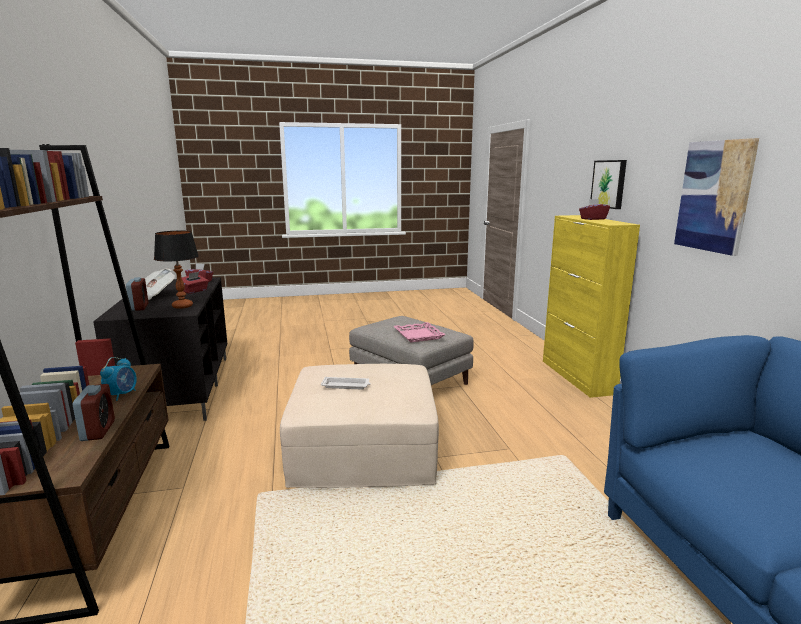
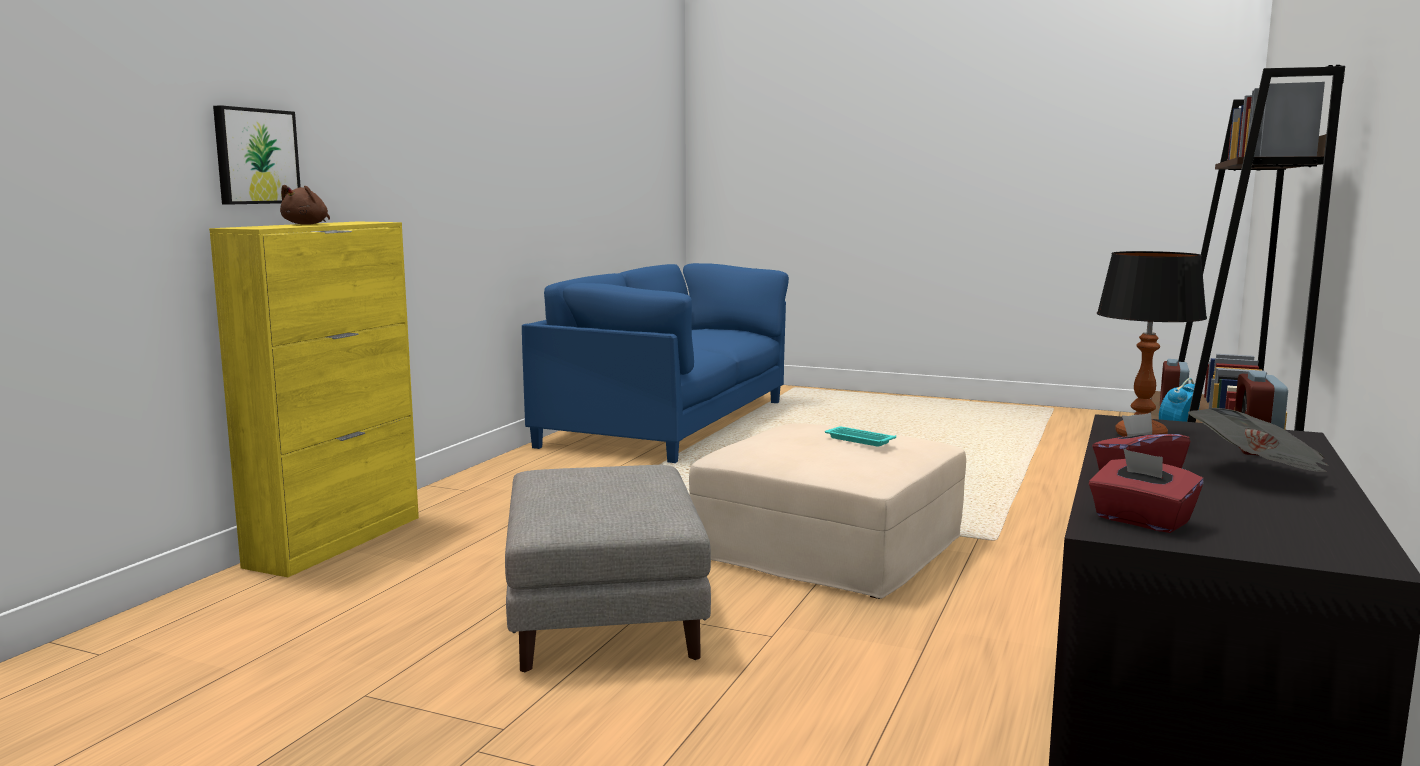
camera: 145 degrees left, 5 degrees down
white tray [321,376,371,389] -> turquoise tray [825,427,896,446]
pink tray [394,322,446,342] -> none
red tissue box [579,199,610,220] -> brown plush toy [280,185,330,225]
picture [674,138,759,256] -> none

